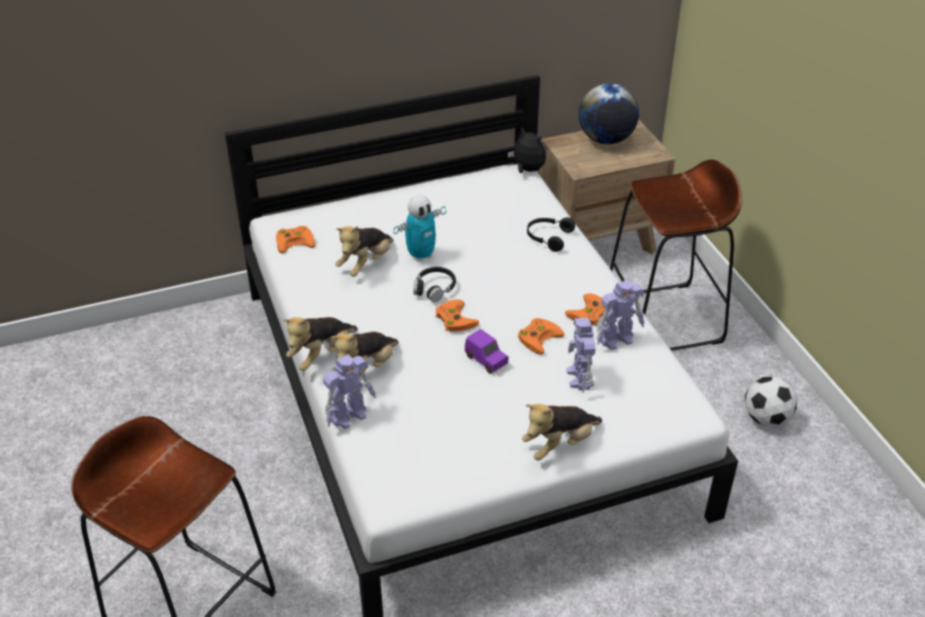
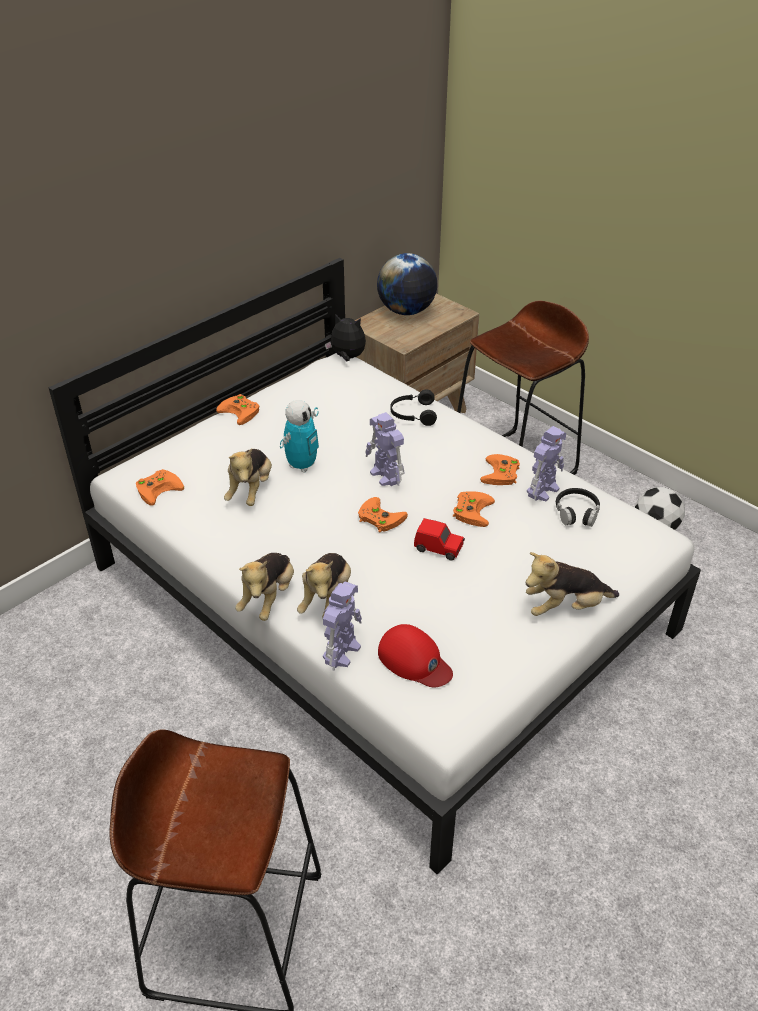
camera: 25 degrees left, 0 degrees up
black headphones [413,267,456,302] -> black headphones moved to [556,488,600,527]
purple toy car [465,329,509,374] -> red toy car [414,518,465,561]
plush toy [522,404,602,461] -> plush toy turned 45 degrees clockwise [526,552,619,616]
toy robot [566,318,596,393] -> toy robot moved to [365,412,404,486]
none -> orange game controller [216,394,259,425]
none -> red cap [378,624,453,687]

